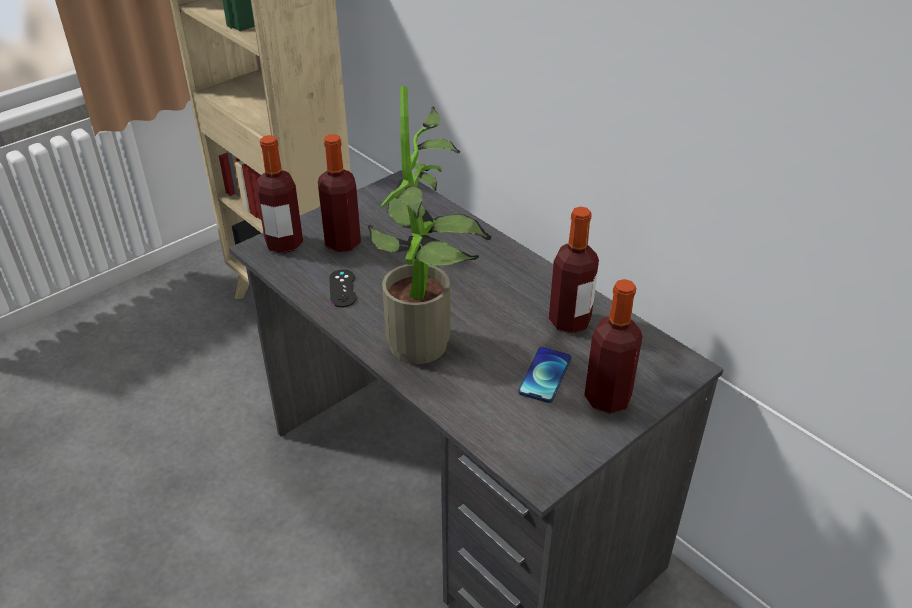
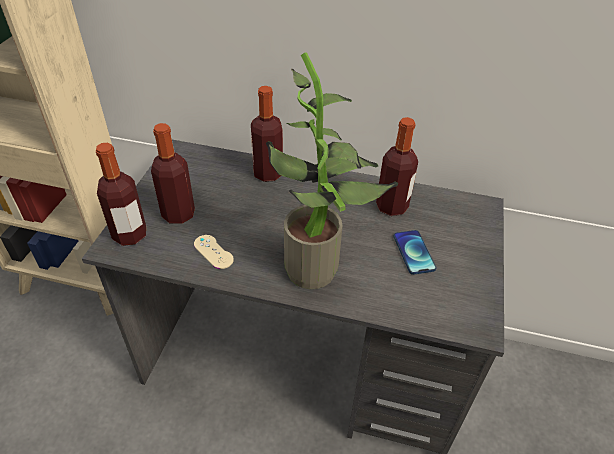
camera: 35 degrees left, 5 degrees up
black game controller [329,269,357,307] -> beige game controller [194,235,234,269]
bottle [584,279,643,414] -> bottle moved to [251,86,283,182]

